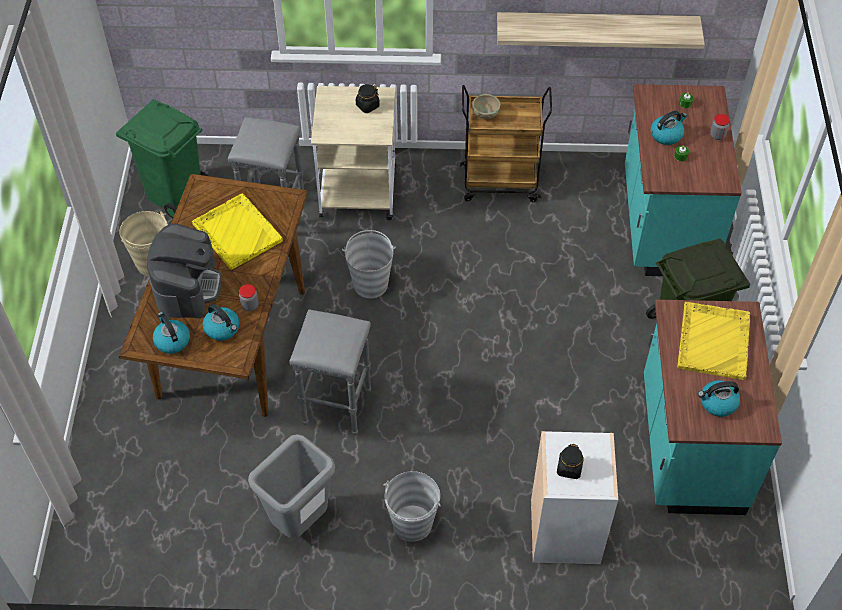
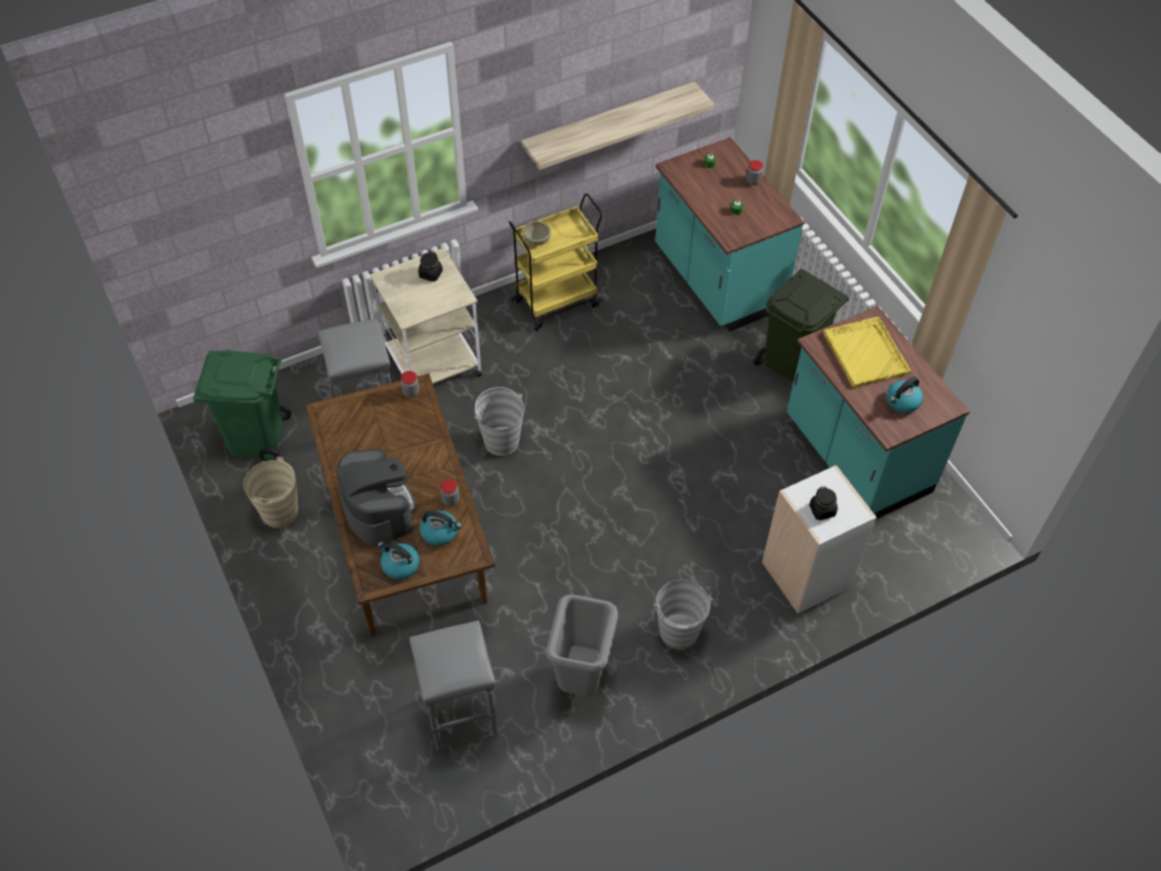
camera: 30 degrees left, 0 degrees up
yellow tray [192,194,283,270] -> none
grey stool [289,310,371,435] -> grey stool moved to [409,621,498,751]
brown cart [460,85,552,202] -> yellow cart [509,193,602,331]
kettle [651,111,687,145] -> none
none -> jar [401,371,419,398]

